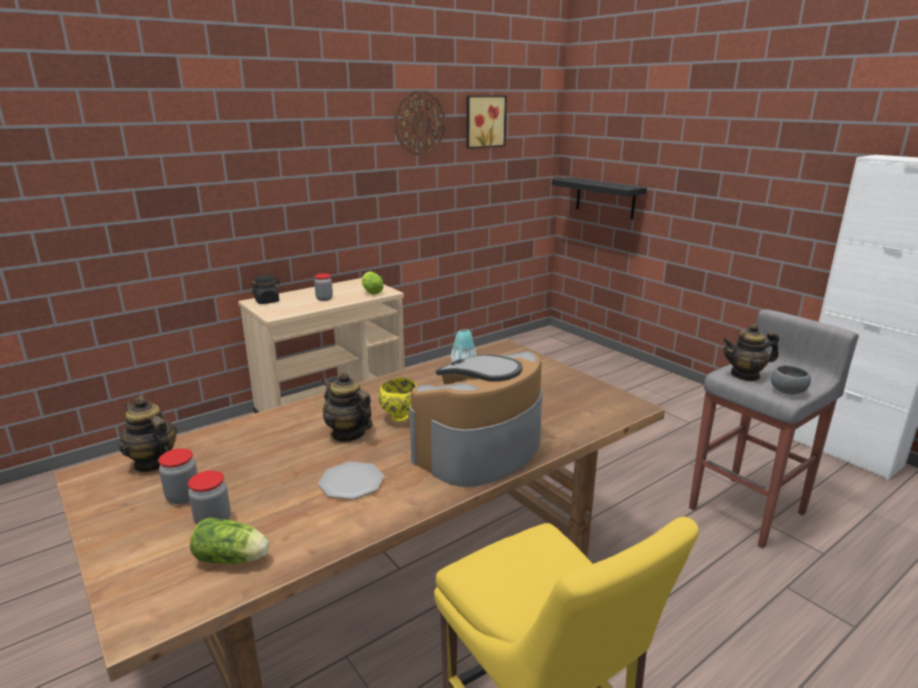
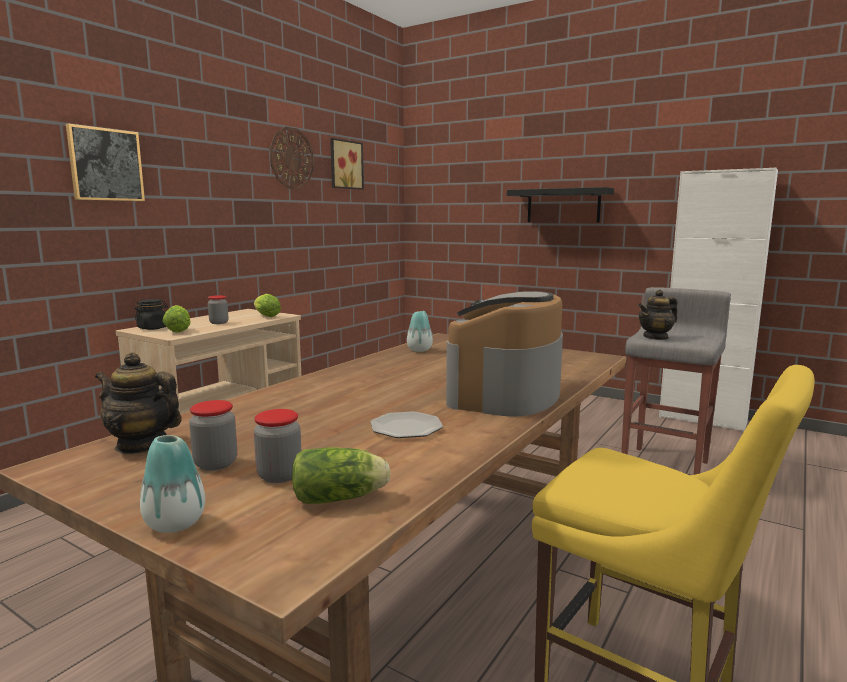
camera: 20 degrees left, 10 degrees down
teapot [322,372,373,442] -> none
yellow bowl [378,377,417,422] -> none
black shelf [552,177,647,220] -> black shelf moved to [507,187,614,223]
grey bowl [771,365,811,395] -> none
none -> picture [66,123,145,201]
none -> vase [140,435,205,533]
none -> lettuce [162,305,191,333]

